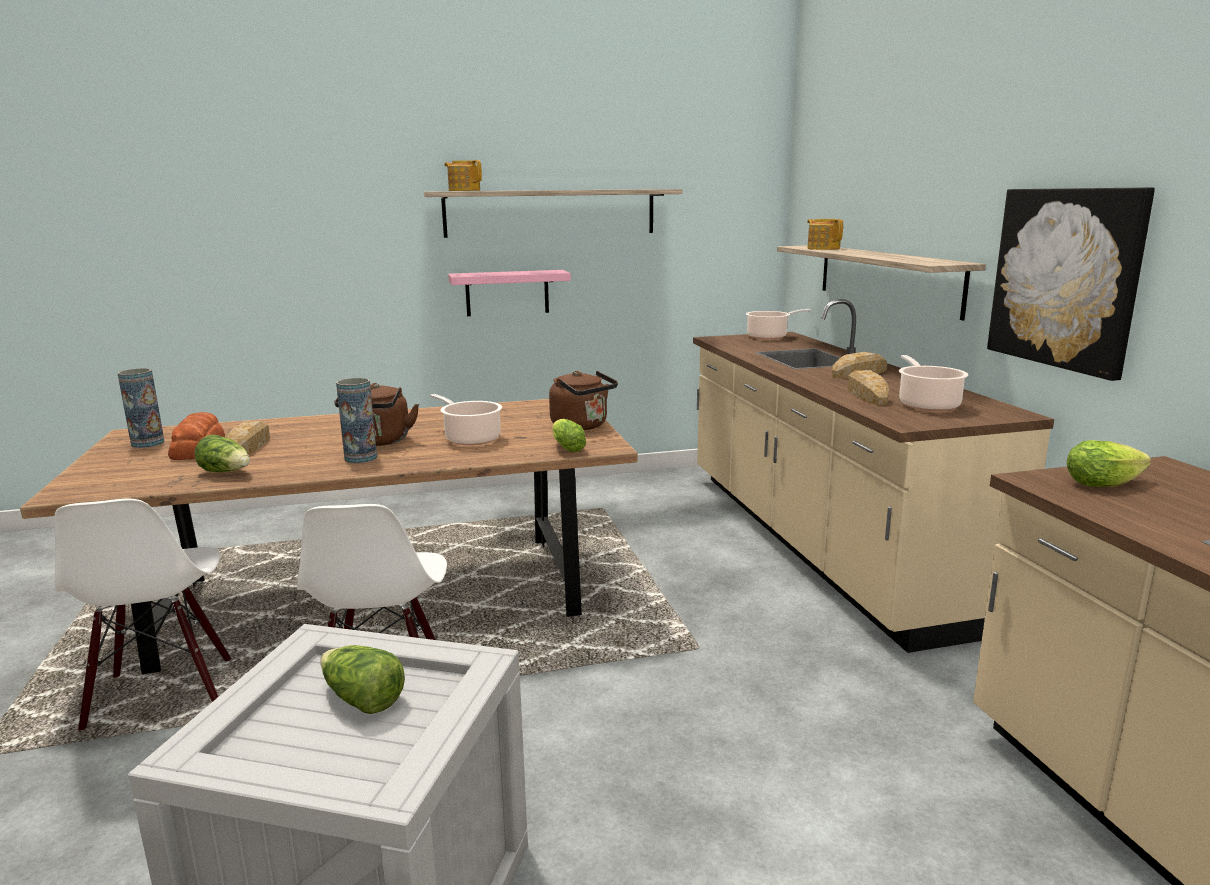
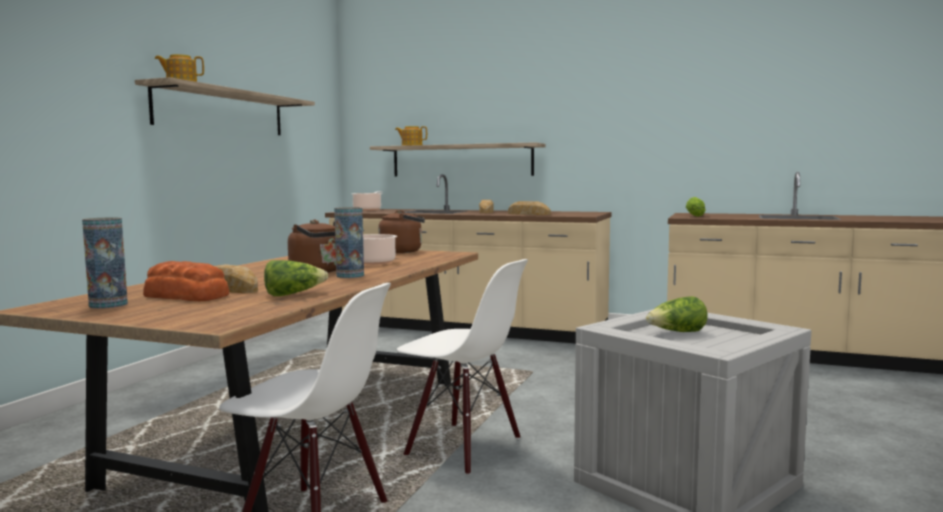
camera: 55 degrees left, 10 degrees down
pink shelf [448,270,571,316] -> none
lettuce [552,419,586,452] -> none
cooking pot [899,355,968,411] -> none
picture [987,187,1155,381] -> none

